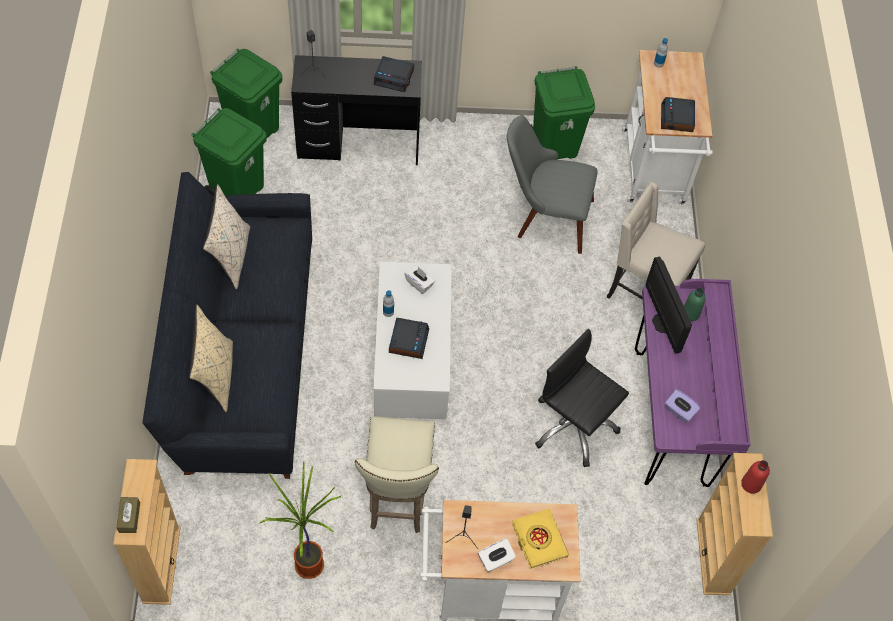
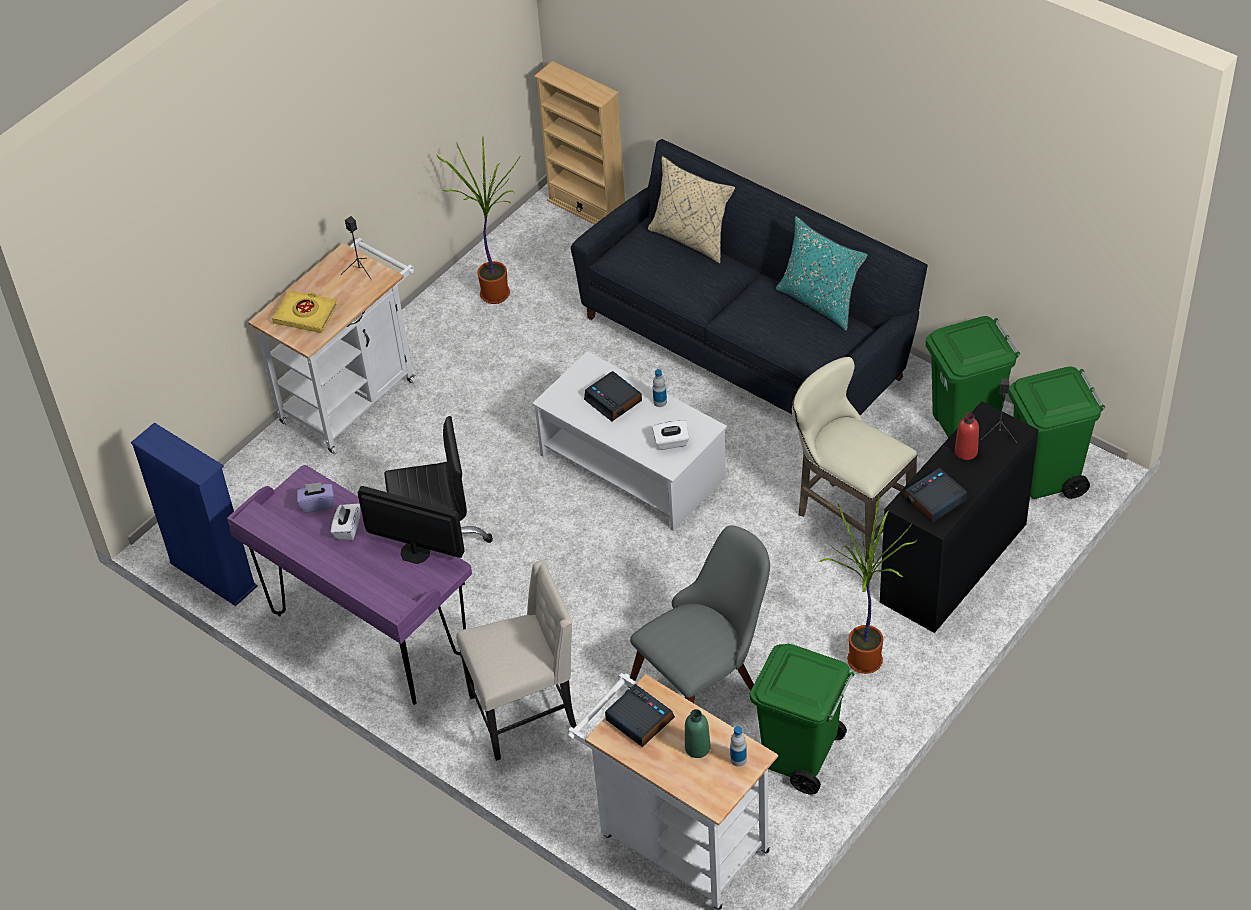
camera: 135 degrees right, 10 degrees down
brown tissue box [116,497,140,533] -> none
beige pillow [203,184,250,289] -> turquoise pillow [776,216,868,331]
beige stool [355,416,439,533] -> beige stool moved to [792,356,918,563]
white tissue box [478,539,516,572] -> white tissue box moved to [331,503,360,540]
green bottle [684,288,706,321] -> green bottle moved to [685,709,711,758]
beige bookcase [696,453,773,595] -> blue bookcase [131,422,257,606]
red bottle [741,460,770,494] -> red bottle moved to [955,412,979,460]
none -> potted plant [819,497,917,674]

